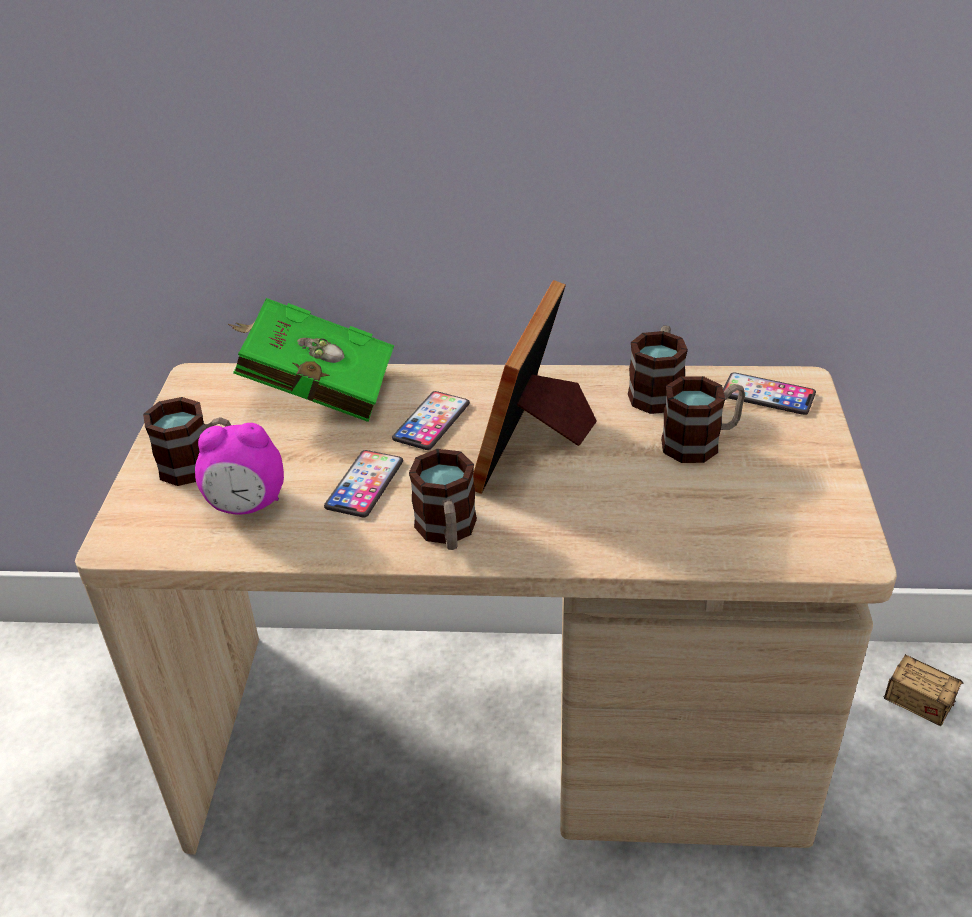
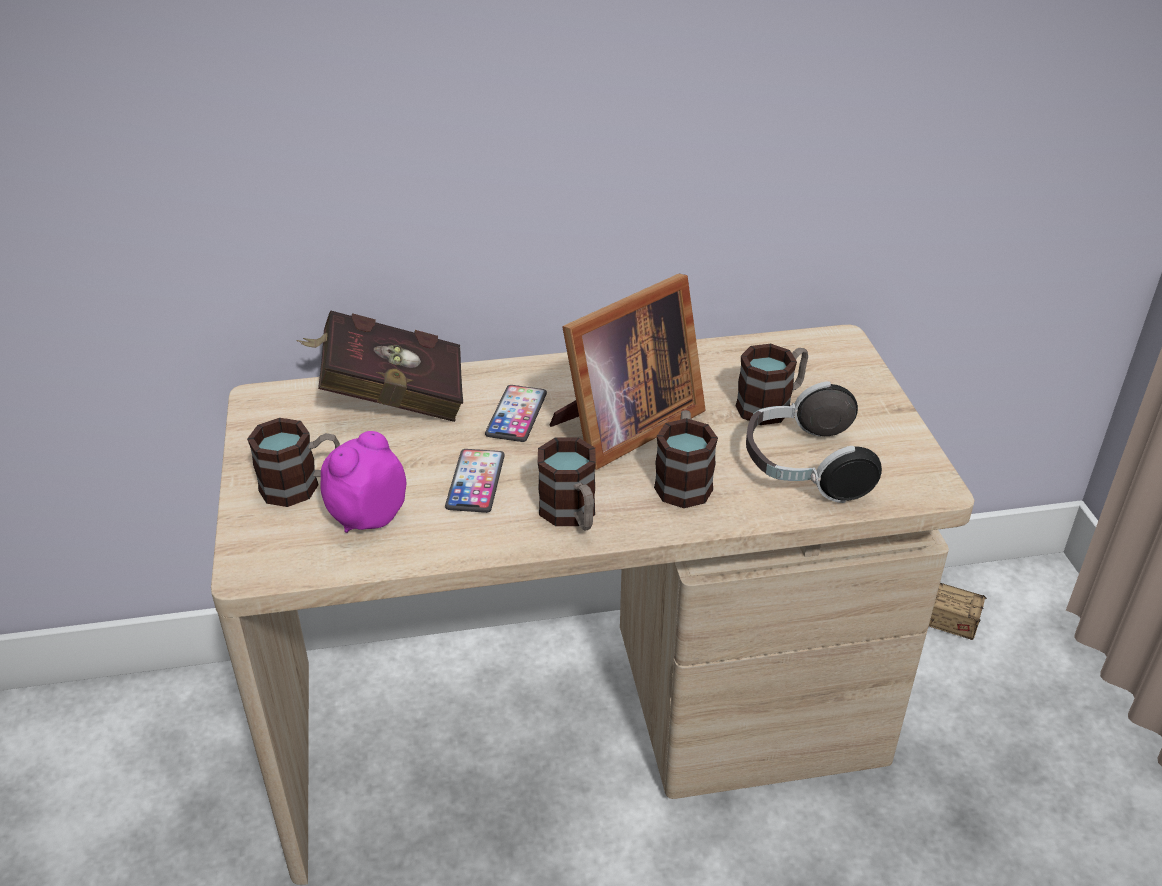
camera: 15 degrees left, 0 degrees up
alarm clock [195,423,284,515] -> alarm clock turned 150 degrees clockwise [320,431,406,533]
green book [228,298,394,422] -> red book [297,310,463,422]
picture frame [473,280,597,494] -> picture frame turned 135 degrees counterclockwise [550,274,706,470]
mug [628,326,688,414] -> mug moved to [654,410,718,508]
phone [723,372,816,415] -> none
none -> headphones [746,381,882,503]

